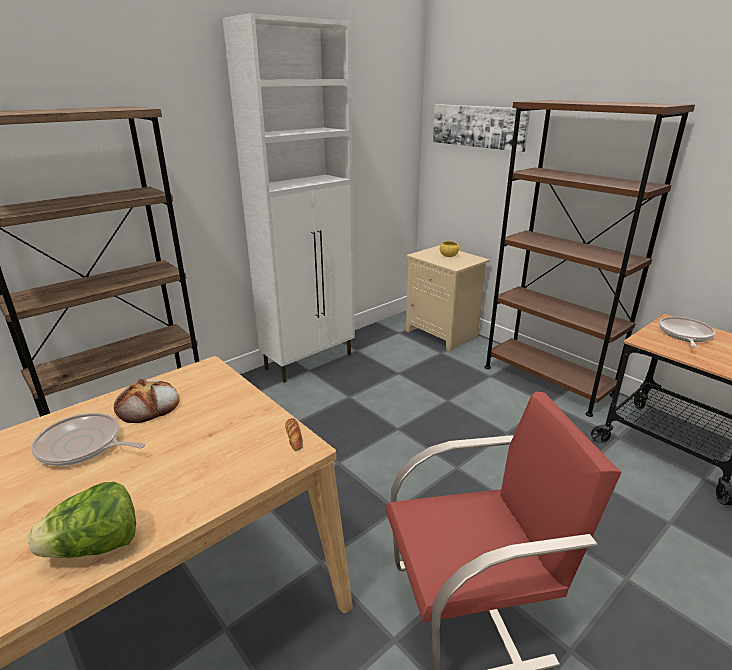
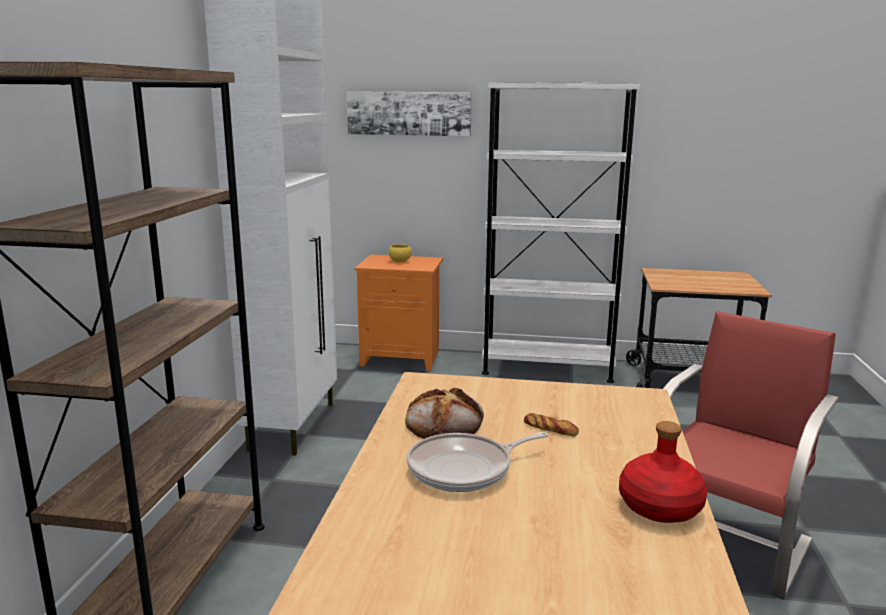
camera: 40 degrees left, 10 degrees down
lettuce [28,482,136,558] -> red bottle [619,421,707,523]
bread [285,418,303,451] -> bread moved to [524,413,579,437]
beige nightstand [406,245,490,351] -> orange nightstand [354,255,443,371]
brown bookcase [484,100,695,417] -> white bookcase [482,82,640,383]
frying pan [659,317,715,347] -> none

